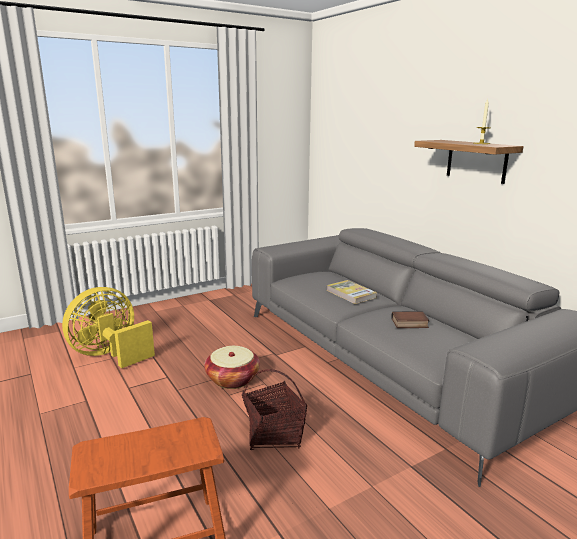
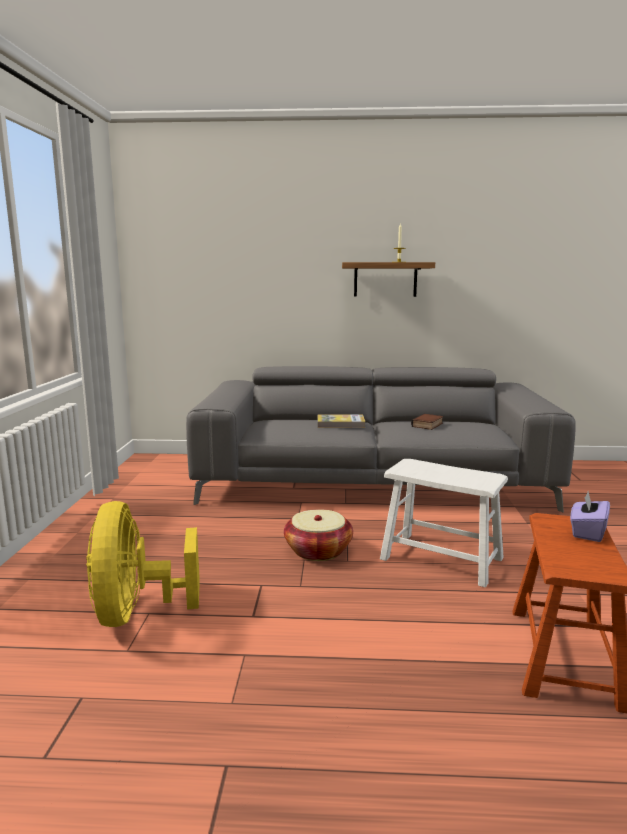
camera: 55 degrees left, 5 degrees down
basket [242,369,307,450] -> white stool [380,459,508,587]
none -> purple tissue box [570,491,610,542]

